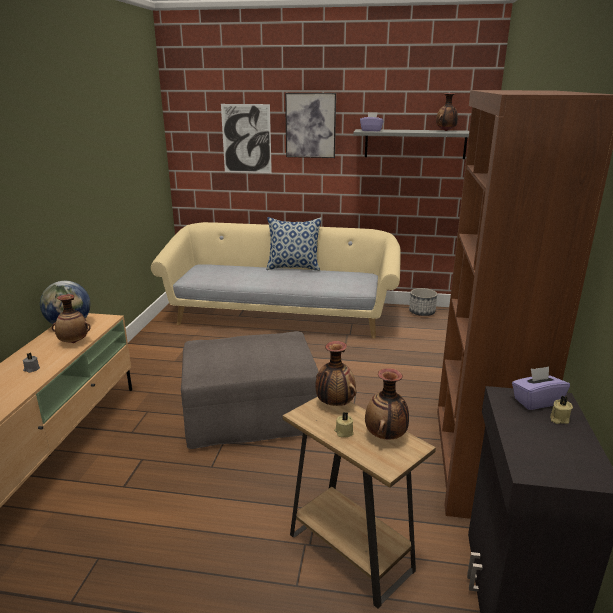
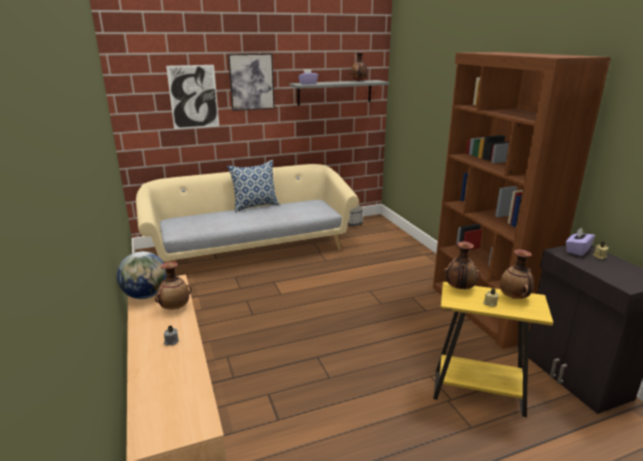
camera: 30 degrees left, 0 degrees up
grey ottoman [181,331,319,449] -> none
brown side table [283,397,436,609] -> yellow side table [433,282,553,417]

